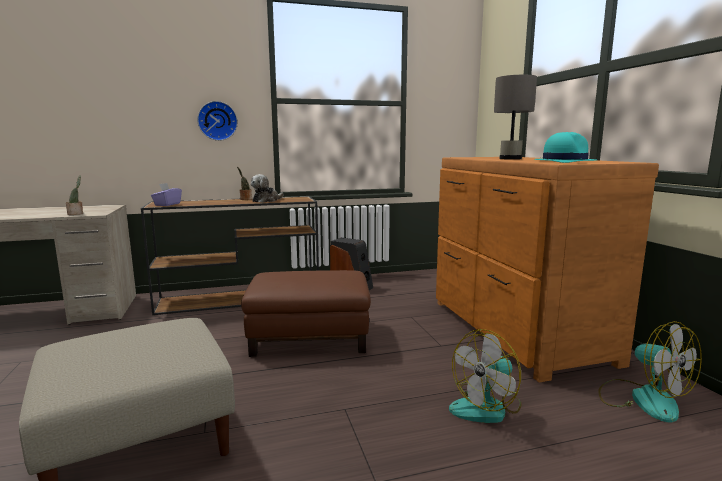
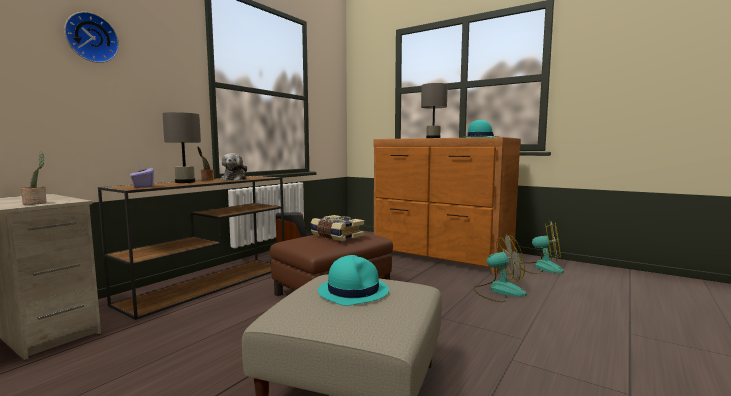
camera: 40 degrees left, 5 degrees down
wall clock [197,101,238,141] -> wall clock moved to [64,12,119,63]
fan [449,329,521,423] -> fan turned 105 degrees counterclockwise [473,234,527,302]
none -> grey table lamp [163,112,201,183]
none -> book [311,215,364,241]
none -> turquoise hat [318,255,389,306]

